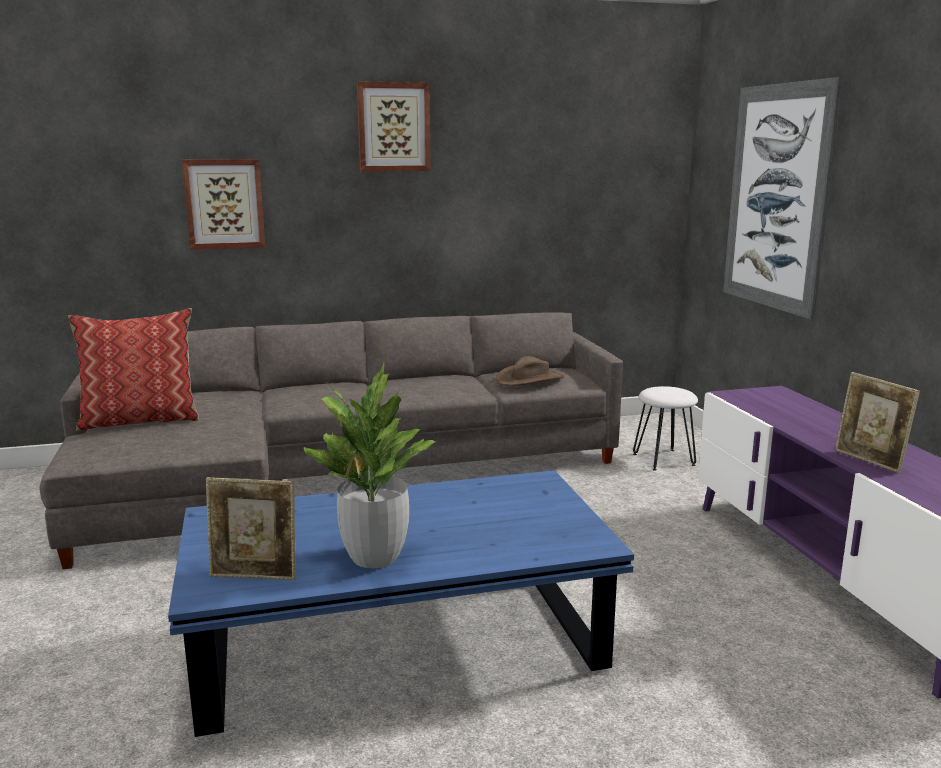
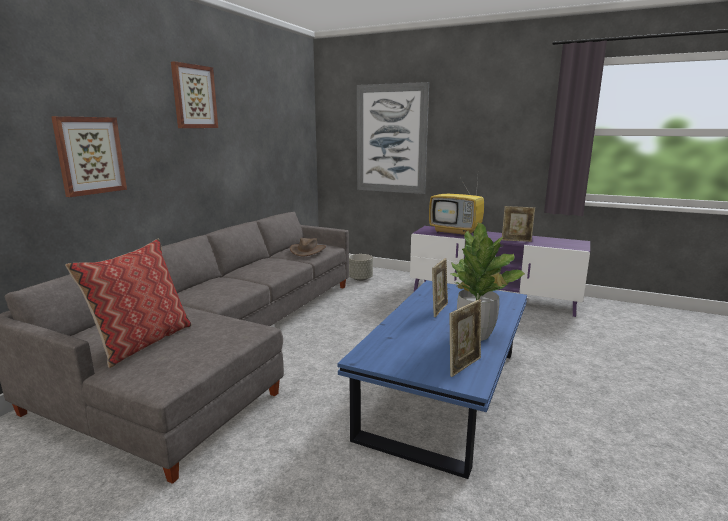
camera: 50 degrees left, 0 degrees up
white stool [633,386,698,471] -> grey planter [349,254,373,281]
none -> television [429,176,484,235]
none -> picture frame [432,258,448,317]

